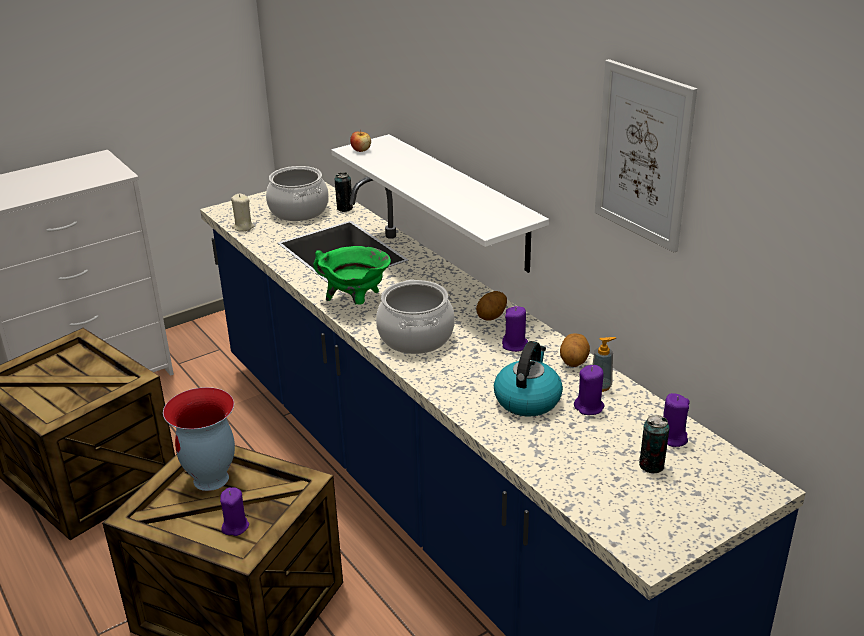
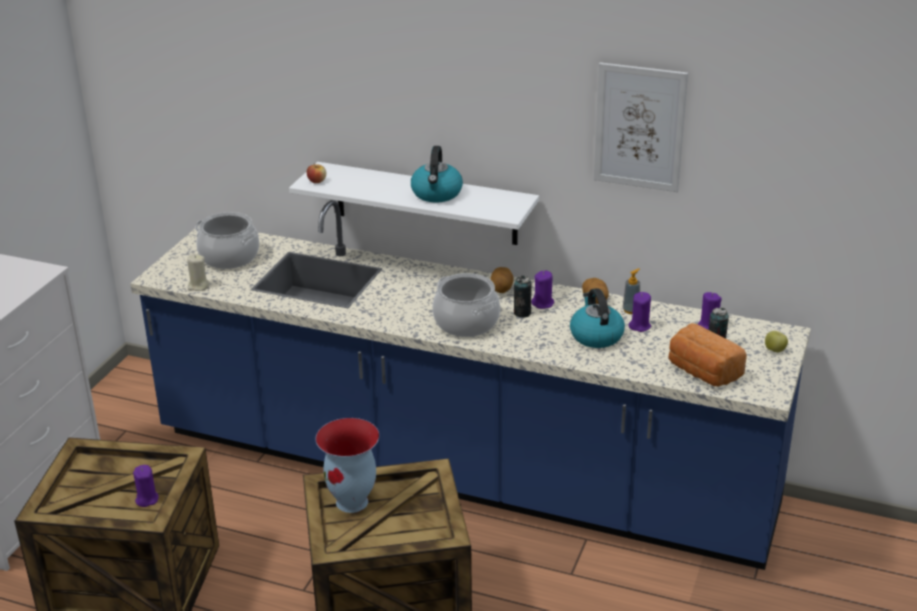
camera: 35 degrees left, 0 degrees up
purple candle [220,487,249,536] -> purple candle moved to [133,465,159,507]
green cooking pot [313,246,391,305] -> none
can [335,172,353,212] -> can moved to [514,276,532,318]
none -> kettle [411,146,463,202]
none -> bread [669,323,747,386]
none -> apple [765,331,788,352]

